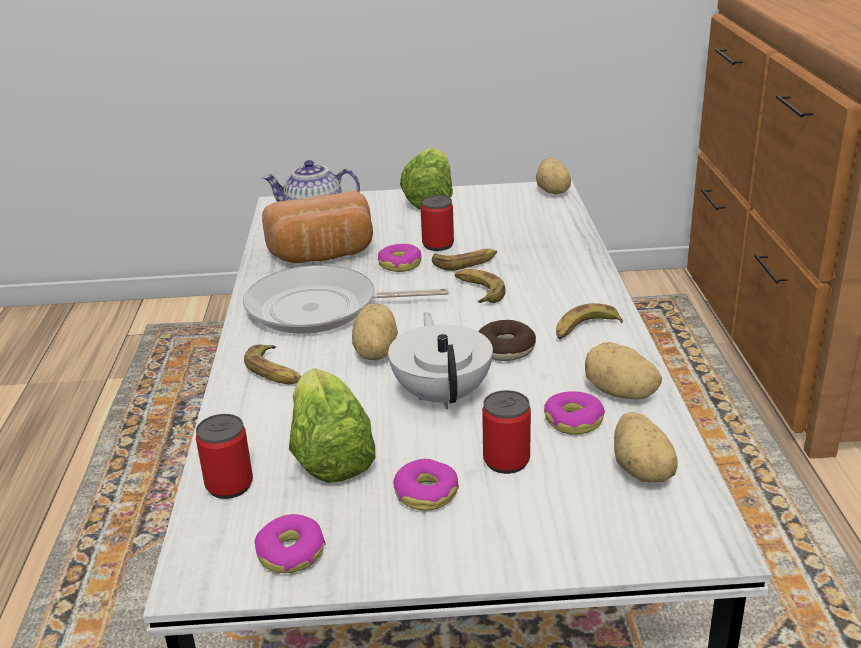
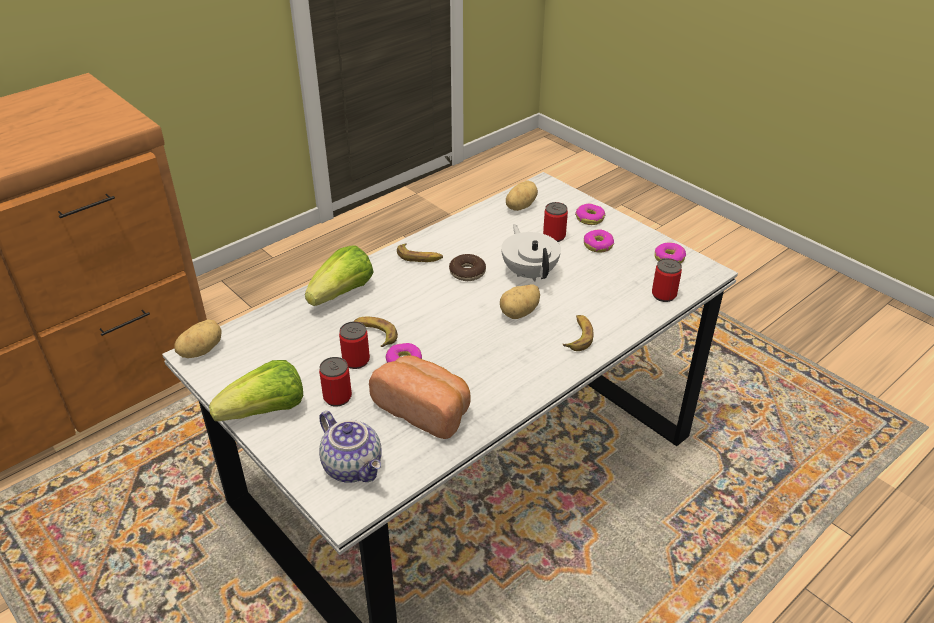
camera: 130 degrees left, 10 degrees up
frying pan [243,265,449,334] -> none
lettuce [289,368,375,483] -> lettuce moved to [305,245,374,306]
white teapot [388,312,493,409] -> white teapot turned 120 degrees clockwise [501,224,561,282]
banana [455,269,506,303] -> none
donut [544,391,605,435] -> donut moved to [575,204,605,225]
potato [585,342,662,399] -> none
none -> can [319,357,352,407]

